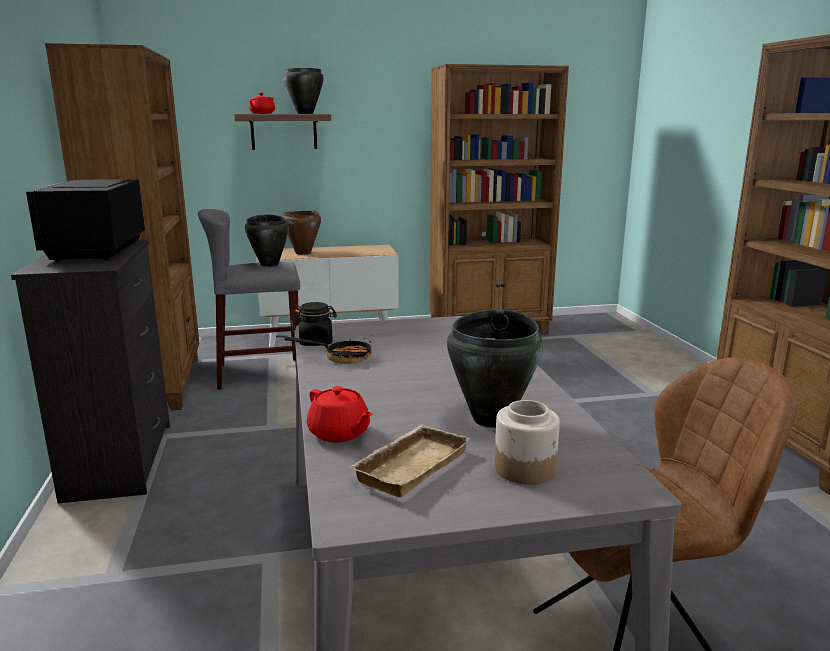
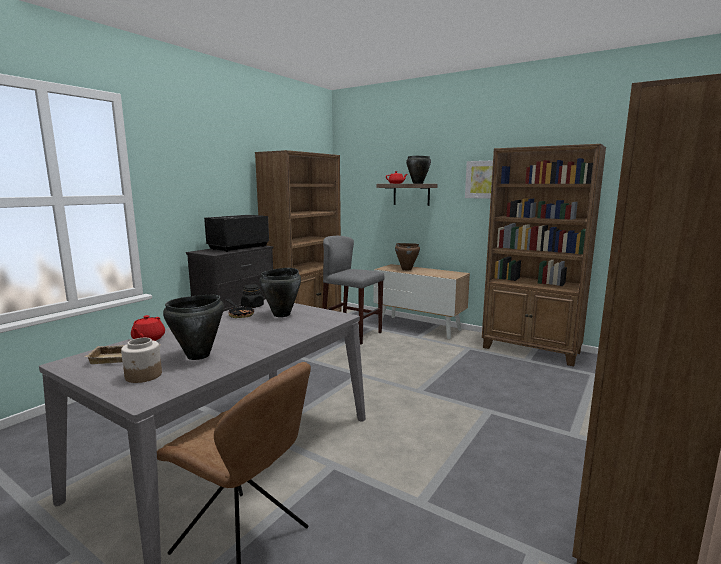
camera: 45 degrees right, 5 degrees down
black cooking pot [245,215,289,267] -> black cooking pot moved to [259,268,301,317]
none -> picture [465,160,493,199]

